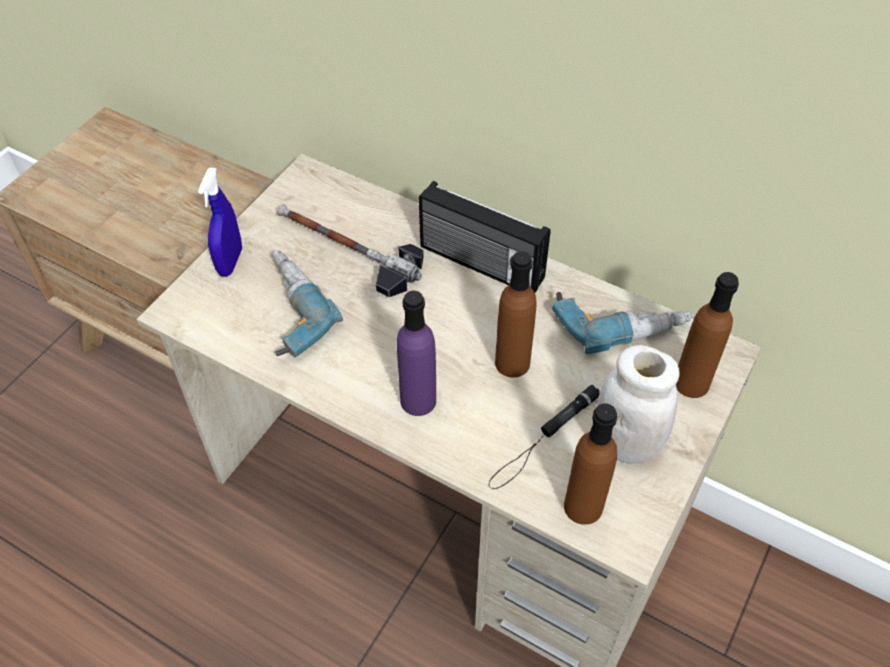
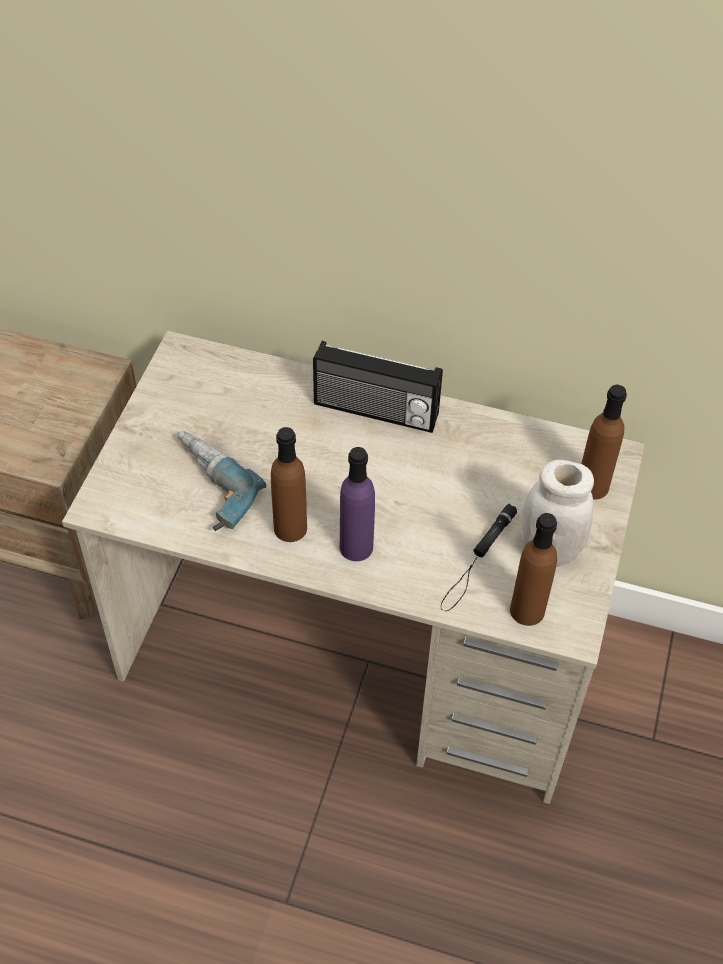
camera: 15 degrees left, 0 degrees up
blue spray bottle [198,167,242,277] -> none
hammer [277,204,424,297] -> none
brown bottle [495,251,537,378] -> brown bottle moved to [271,427,307,542]
power drill [552,292,694,354] -> none

